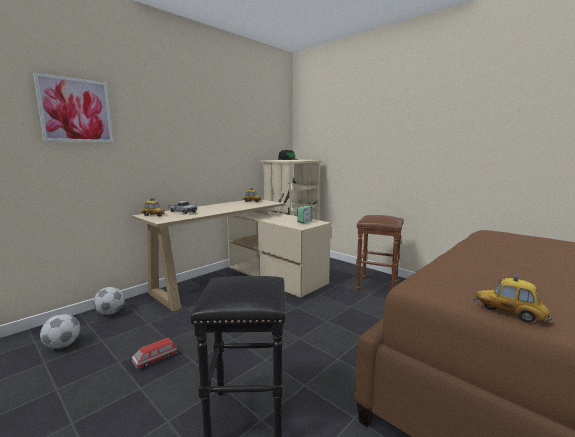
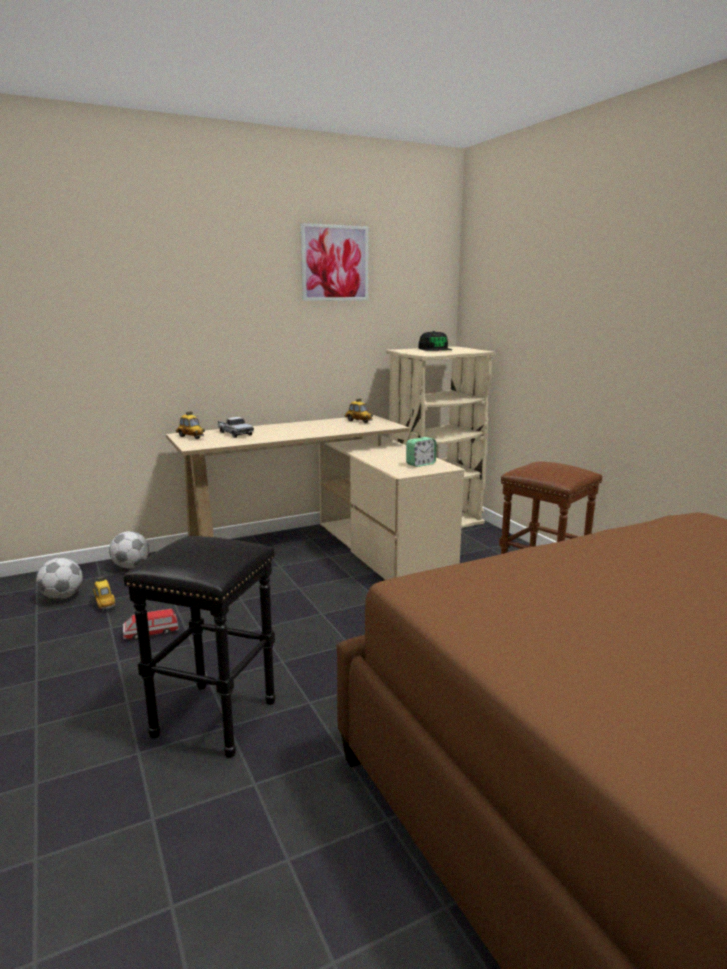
camera: 20 degrees right, 5 degrees up
picture [33,73,113,142] -> picture moved to [300,223,368,301]
toy car [474,273,552,323] -> toy car moved to [93,577,115,611]

